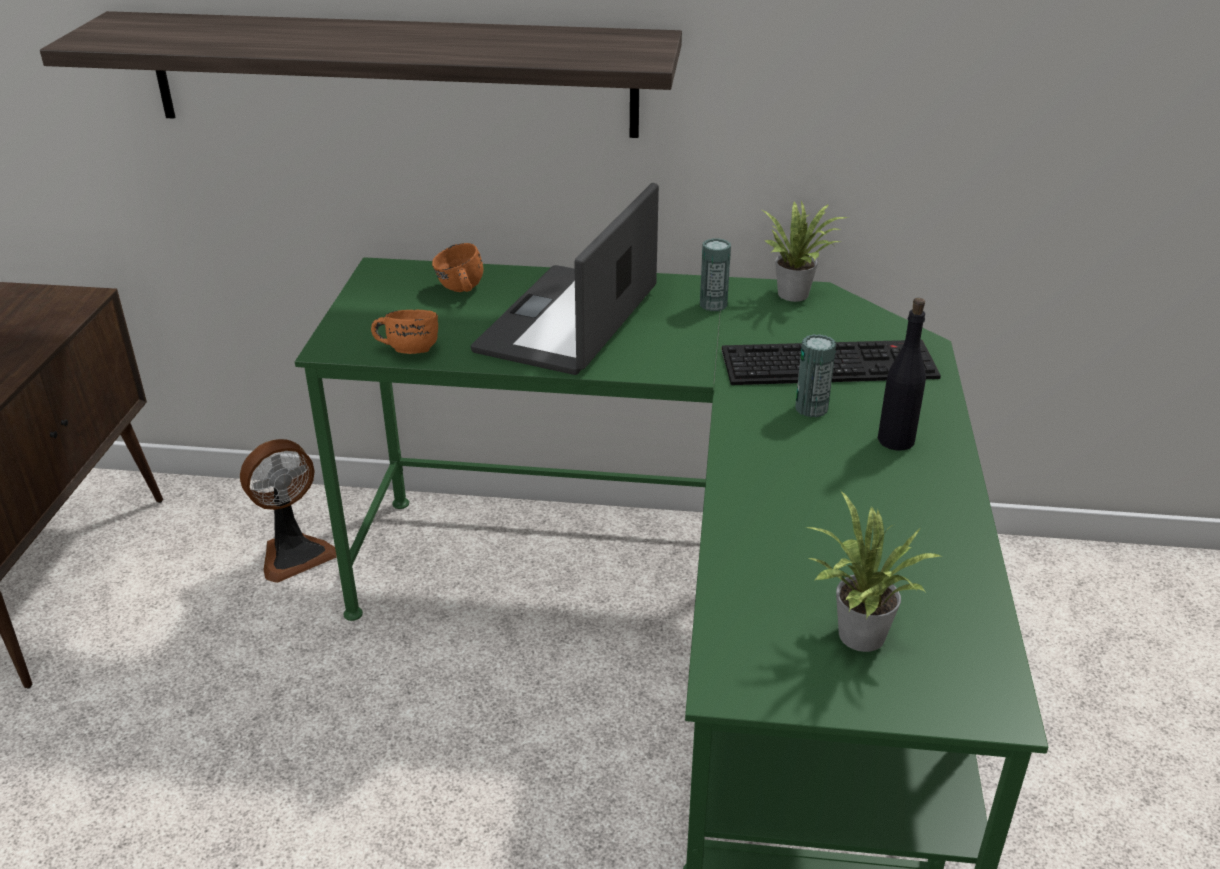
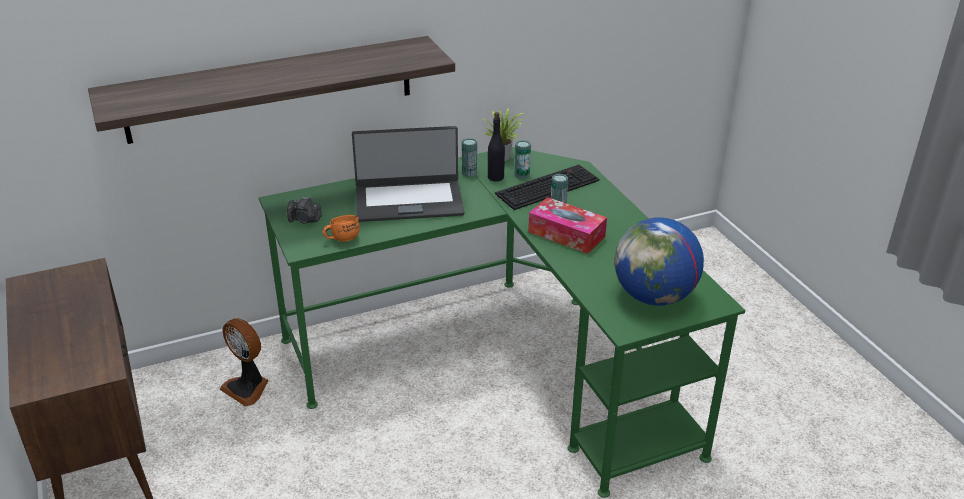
camera: 30 degrees left, 0 degrees up
fan [240,439,337,583] -> fan turned 105 degrees clockwise [220,318,268,406]
orange mug [432,243,484,292] -> none
laptop [471,183,659,375] -> laptop turned 90 degrees counterclockwise [352,126,465,222]
potted plant [806,491,943,652] -> globe [614,217,704,306]
black bottle [878,298,926,451] -> black bottle moved to [488,112,505,181]
none -> camera [286,196,322,223]
none -> can [515,140,531,179]
none -> tissue box [528,197,607,254]

